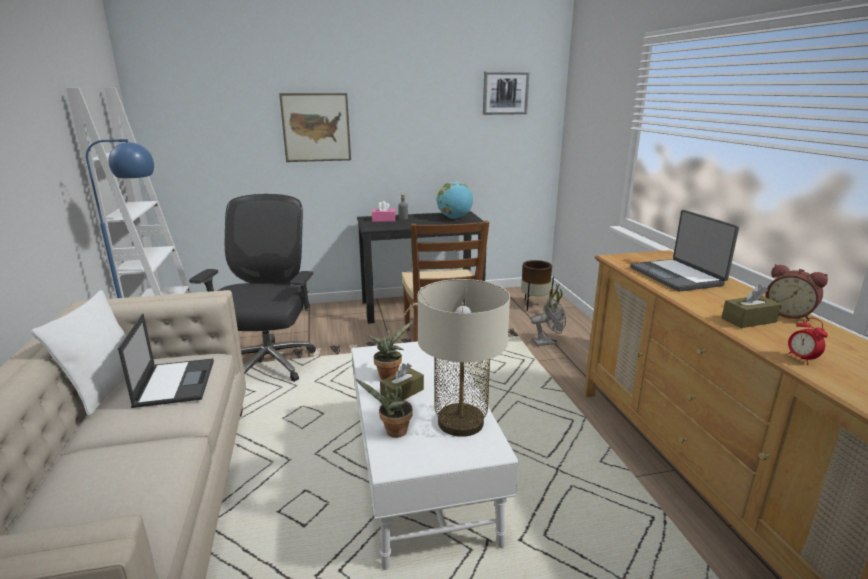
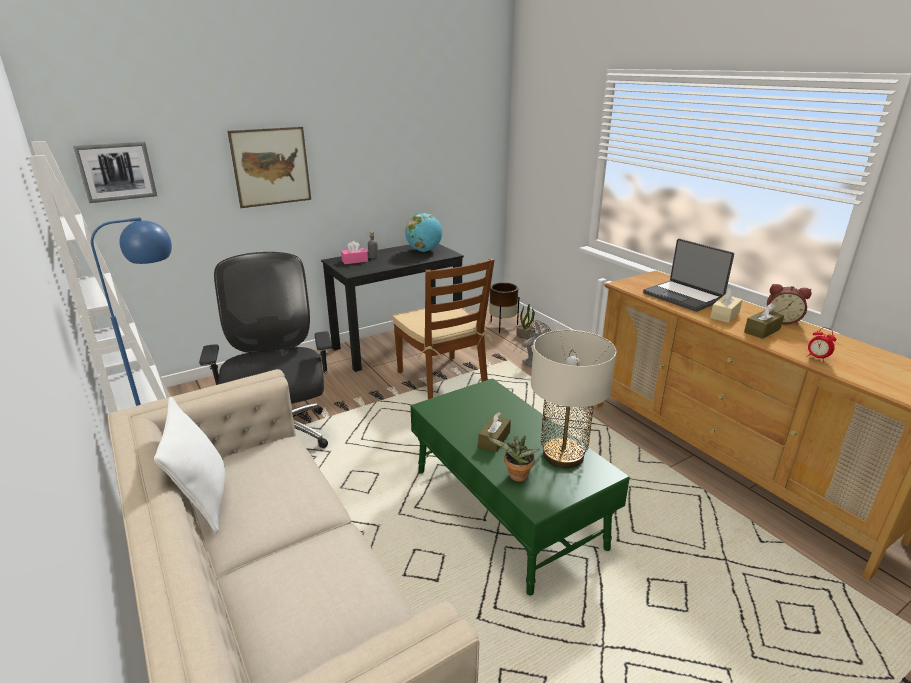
camera: 20 degrees left, 5 degrees up
laptop [118,314,214,408] -> none
white coffee table [352,341,518,570] -> green coffee table [410,378,630,596]
potted plant [368,321,413,380] -> none
picture [483,71,530,115] -> picture moved to [73,142,157,203]
none -> beige tissue box [710,288,743,323]

